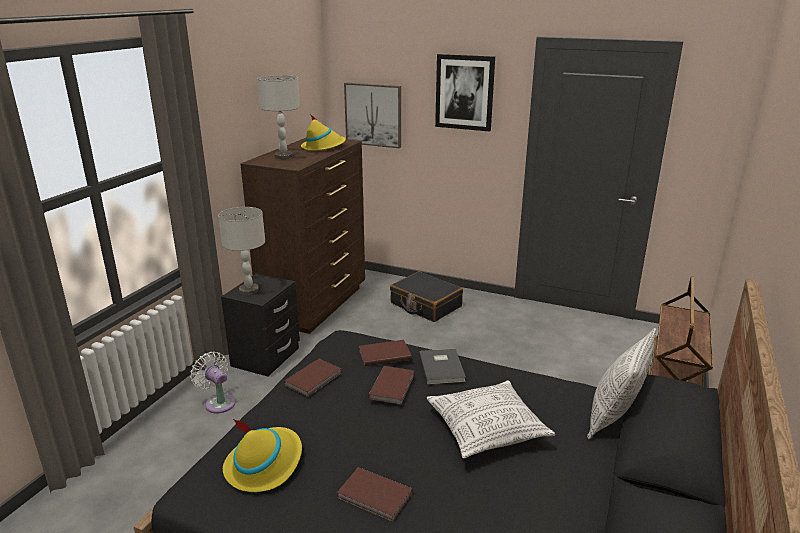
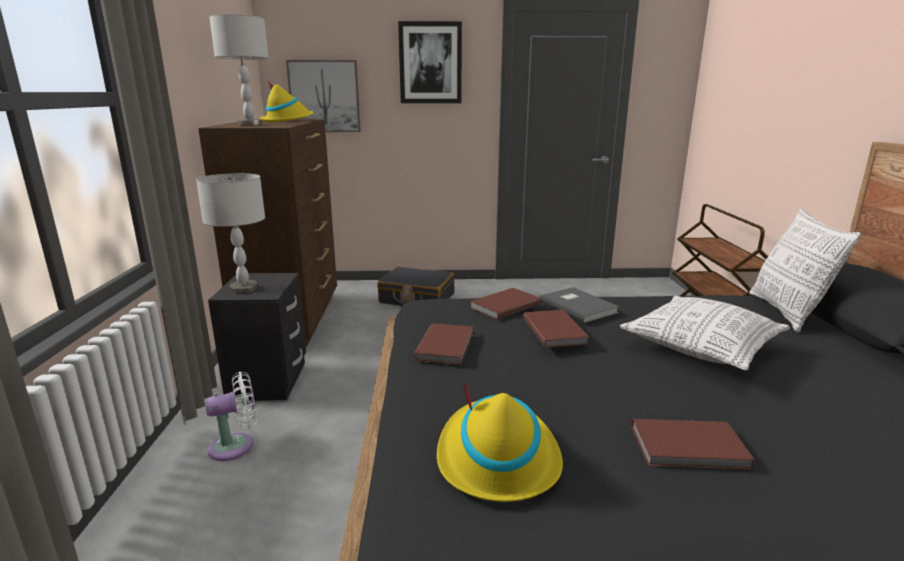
camera: 25 degrees left, 5 degrees down
white fan [191,352,235,414] -> white fan turned 135 degrees clockwise [205,372,257,461]

